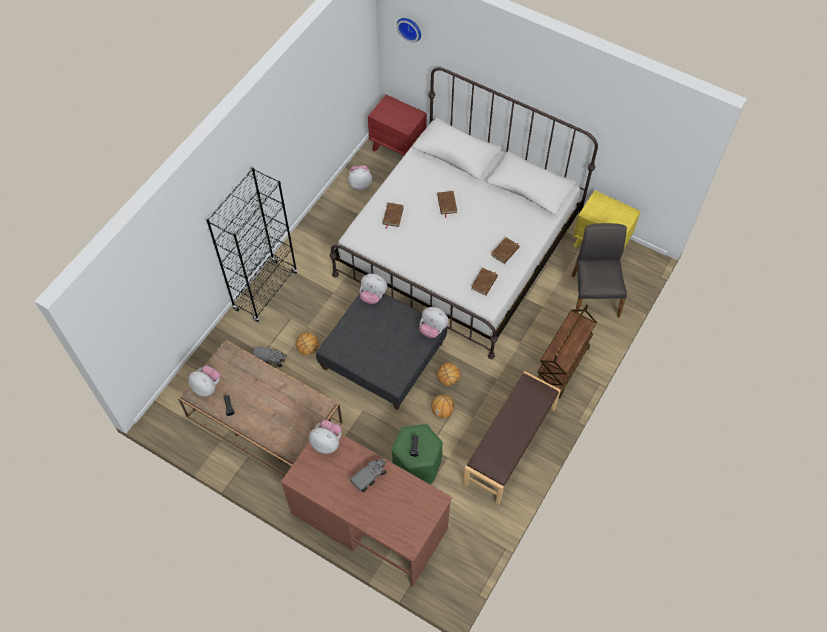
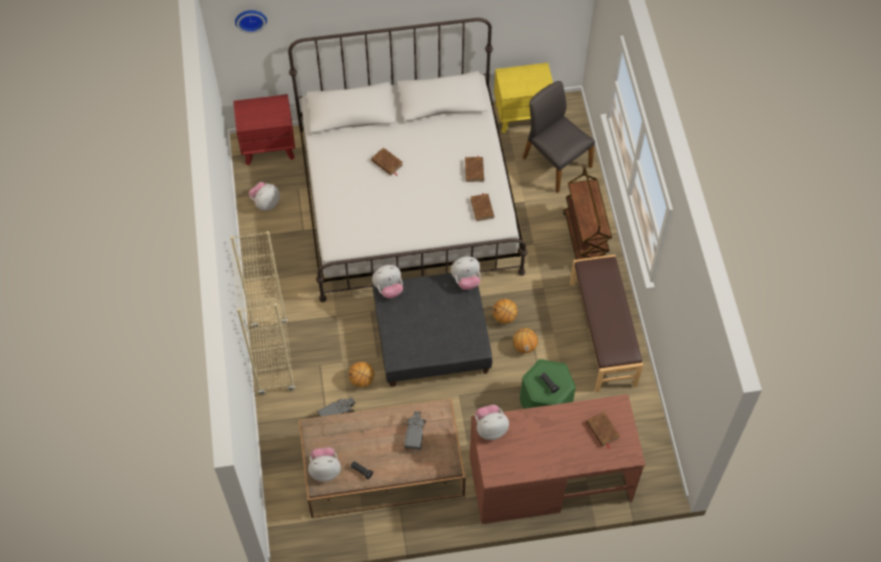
camera: 40 degrees left, 0 degrees up
black bookcase [206,167,298,322] -> beige bookcase [230,231,295,395]
toy truck [350,457,387,492] -> toy truck moved to [404,411,426,450]
brown book [383,203,404,229] -> brown book moved to [586,412,620,449]

